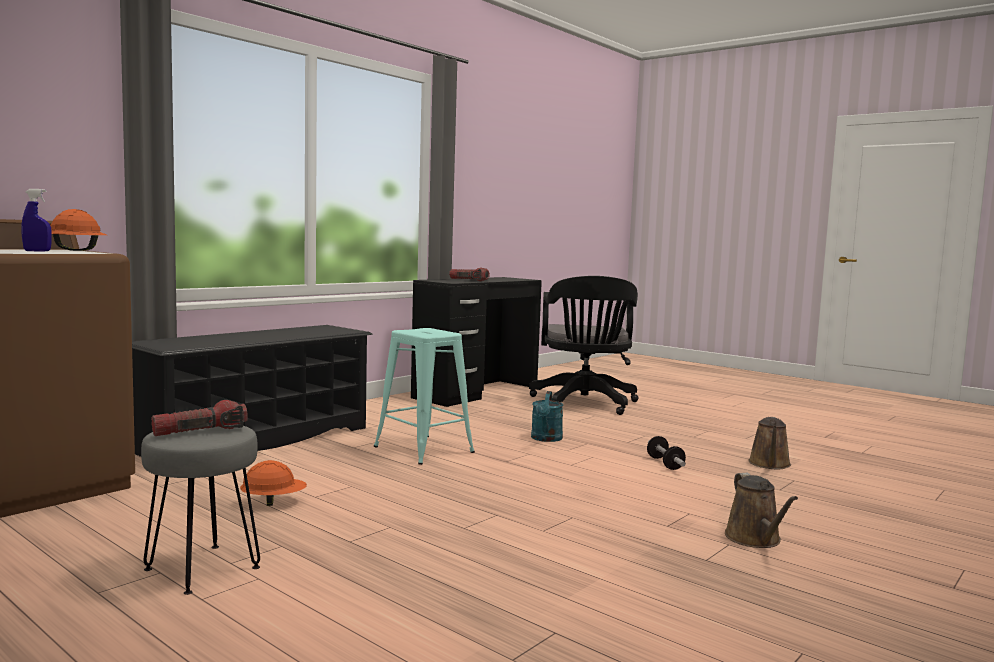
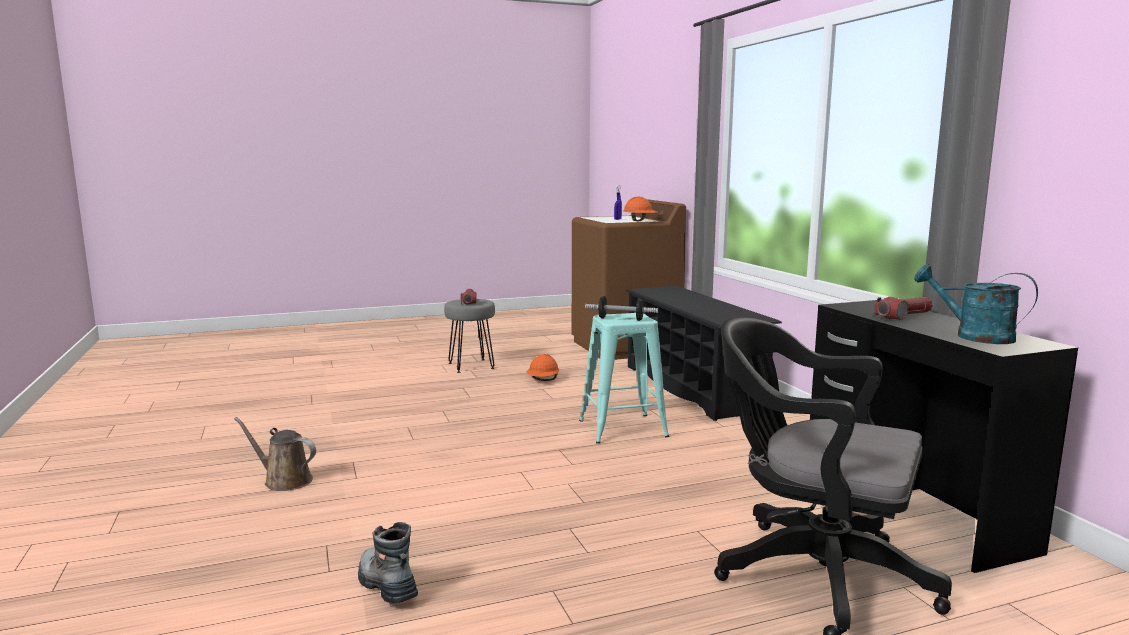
camera: 120 degrees right, 5 degrees up
turquoise watering can [531,391,563,442] -> turquoise watering can moved to [914,264,1038,344]
dumbbell [647,436,686,470] -> dumbbell moved to [585,296,658,321]
brown watering can [748,417,791,469] -> boot [358,522,418,604]

